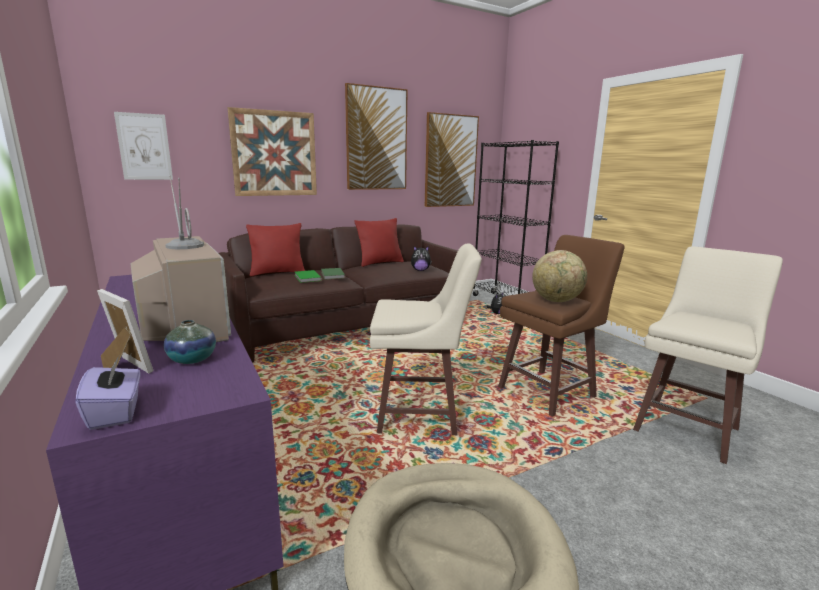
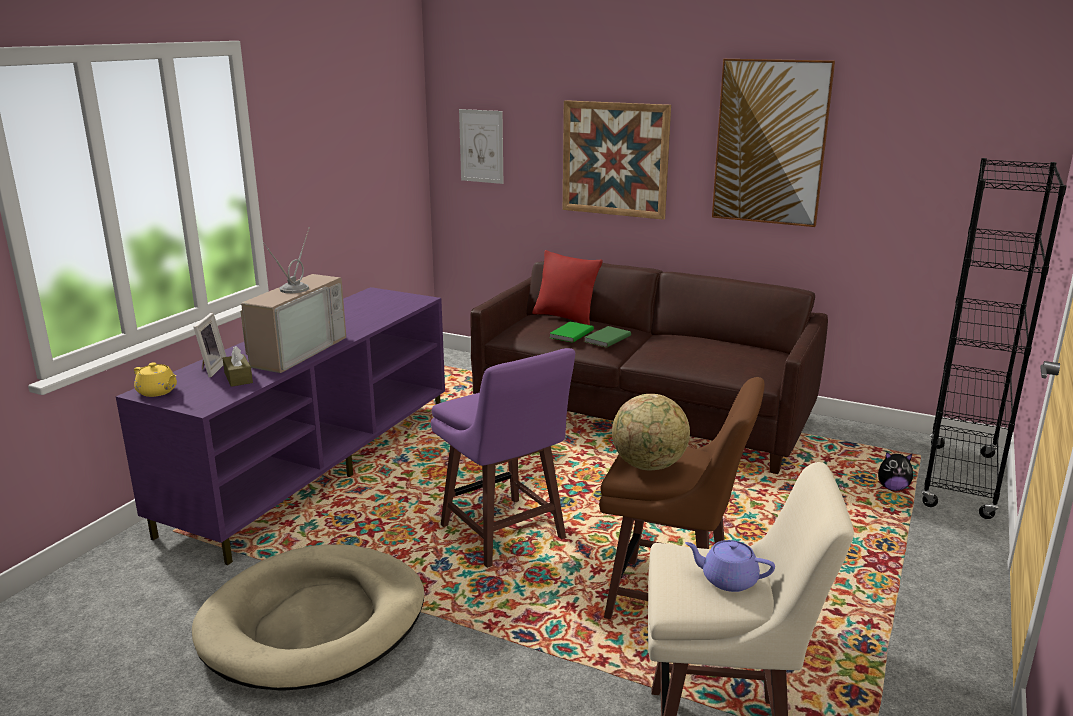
camera: 55 degrees right, 5 degrees up
purple tissue box [75,356,141,430] -> yellow teapot [134,362,177,397]
vase [164,320,216,364] -> brown tissue box [222,346,253,387]
red pillow [355,218,404,267] -> none
beige stool [370,243,482,435] -> purple stool [431,348,575,568]
plush toy [411,246,432,271] -> none
picture [425,112,479,207] -> none
none -> purple teapot [685,540,775,592]

